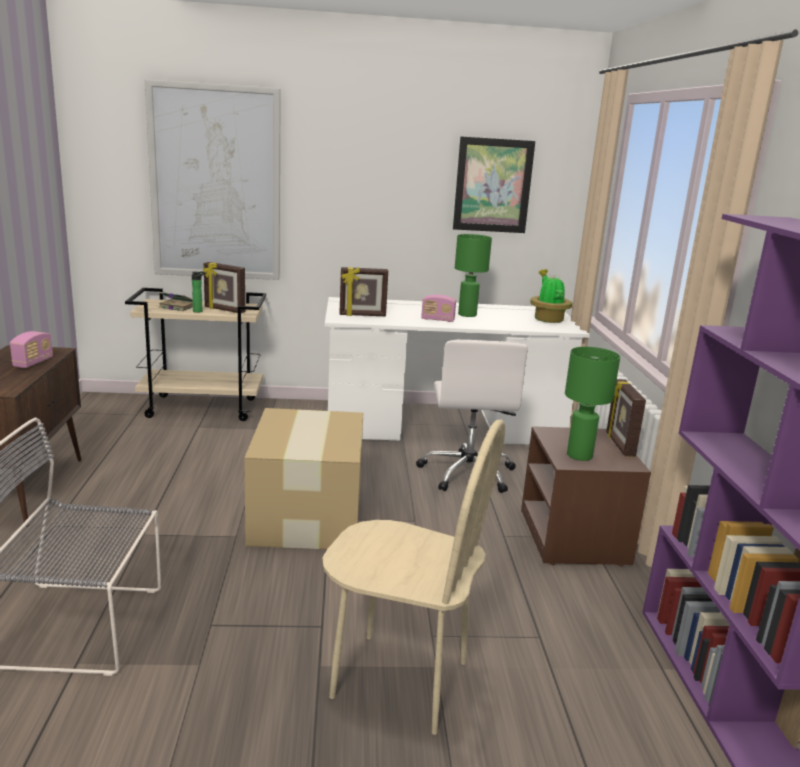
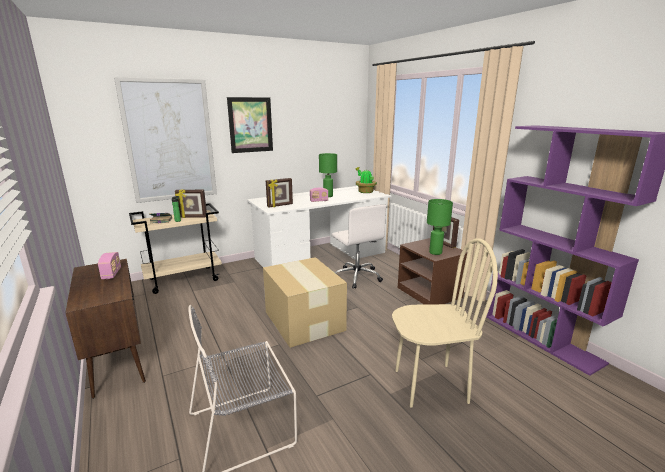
camera: 25 degrees left, 0 degrees up
picture [453,136,535,233] -> picture moved to [227,97,273,153]

